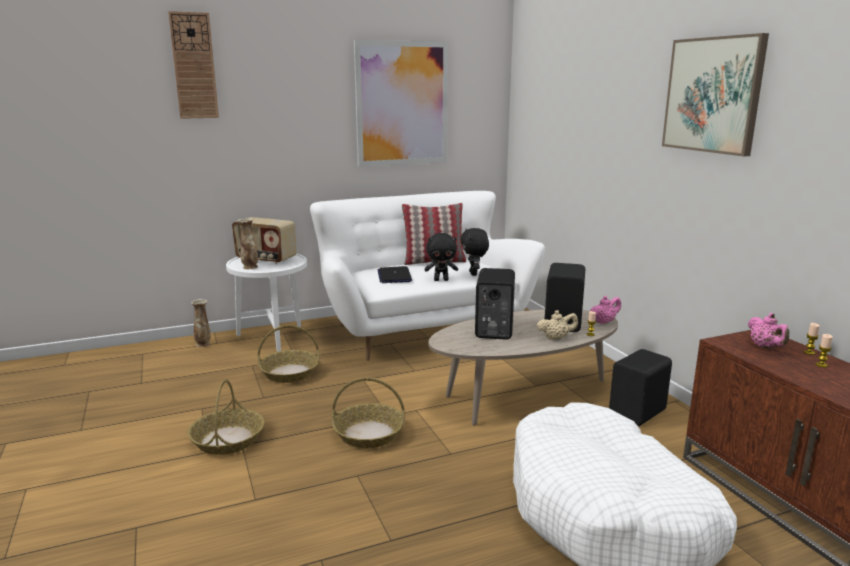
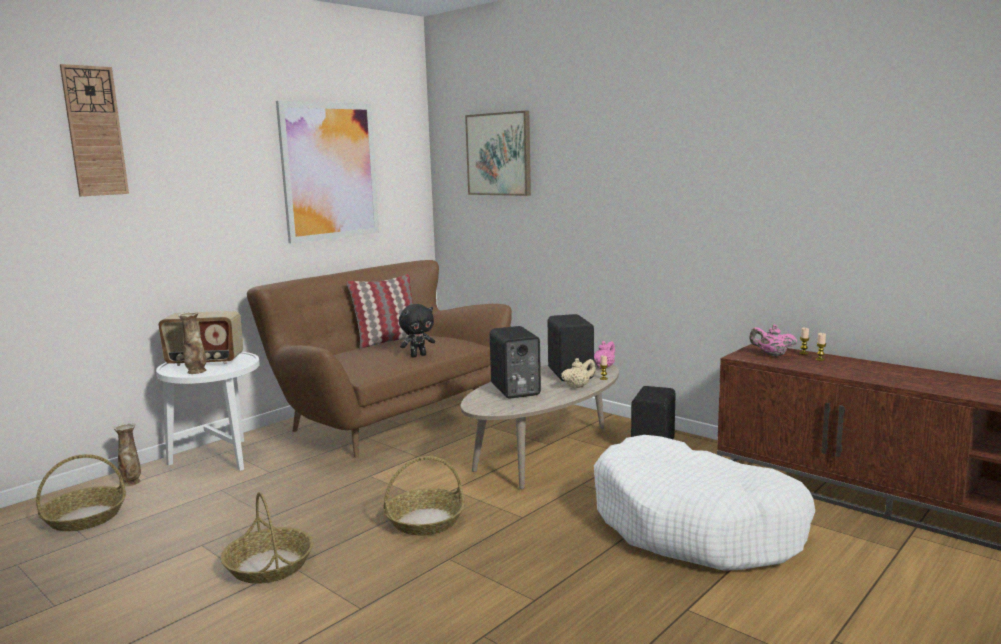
camera: 25 degrees left, 5 degrees down
basket [258,325,319,383] -> basket moved to [36,454,126,531]
white sofa [310,191,545,361] -> brown sofa [247,260,512,458]
laptop [378,266,412,283] -> none
black plush toy [460,228,489,276] -> none
picture [662,33,769,157] -> picture moved to [465,111,531,196]
pink teapot [748,313,789,348] -> pink teapot turned 150 degrees clockwise [749,324,797,356]

